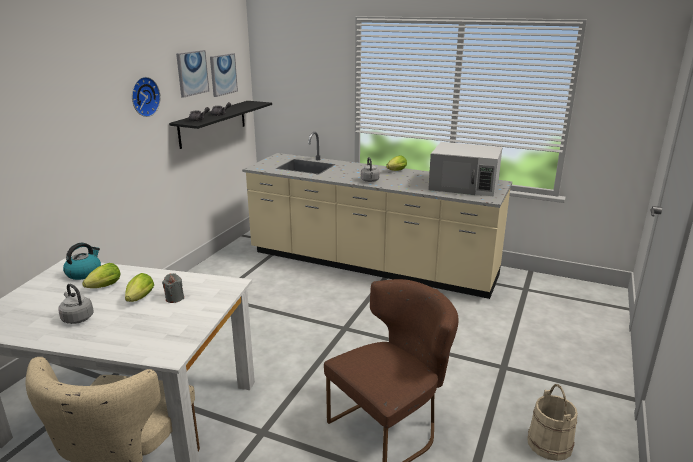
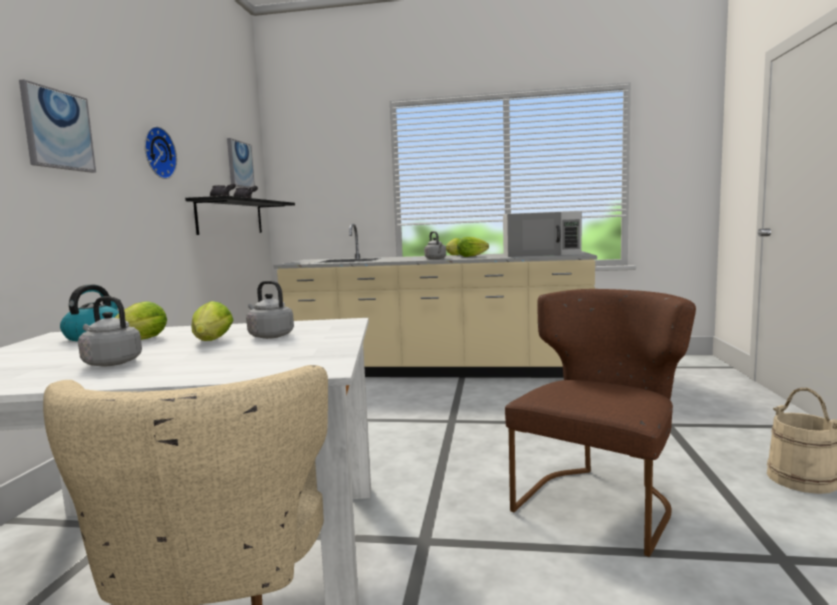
camera: 15 degrees left, 15 degrees down
grey candle [162,273,184,303] -> grey kettle [246,281,294,339]
picture [176,50,209,98] -> picture moved to [19,79,96,173]
none -> lettuce [457,237,489,257]

